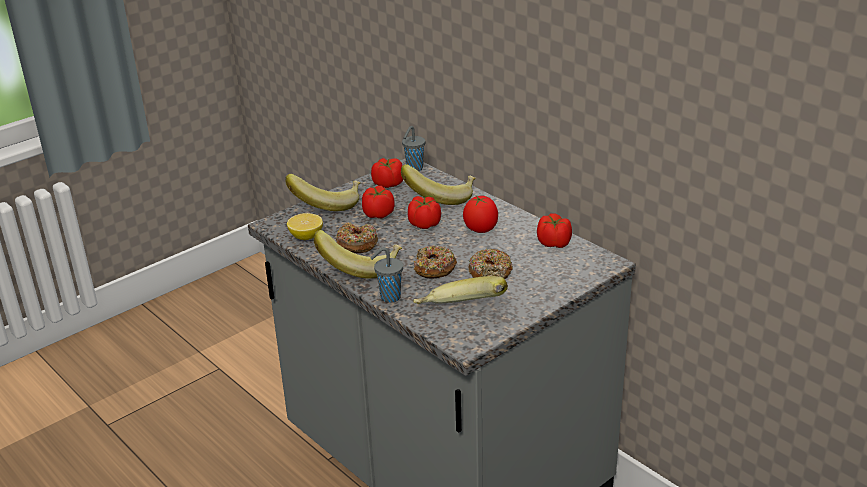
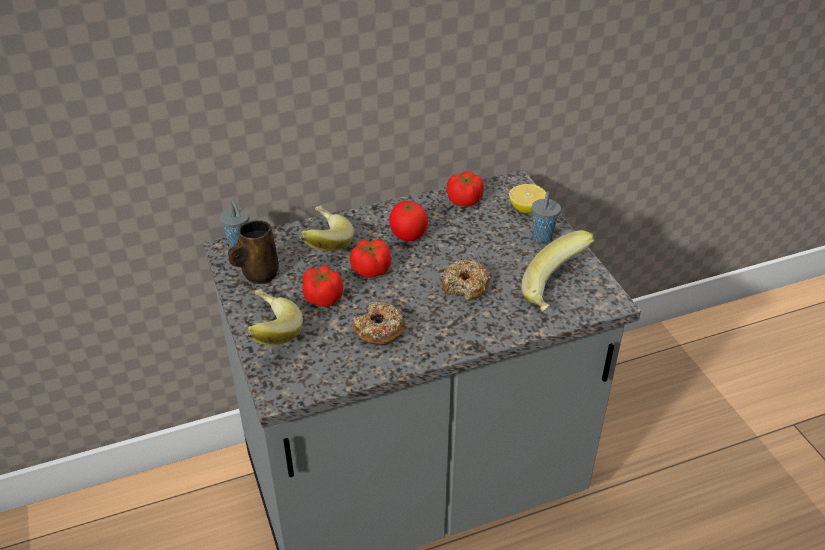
camera: 70 degrees left, 10 degrees up
lemon [287,213,323,240] -> lemon moved to [509,184,546,214]
banana [314,230,402,279] -> none
tomato [371,158,403,188] -> brown mug [228,220,279,284]
grey cup [371,247,403,303] -> grey cup moved to [532,191,561,243]
donut [469,249,513,279] -> none

